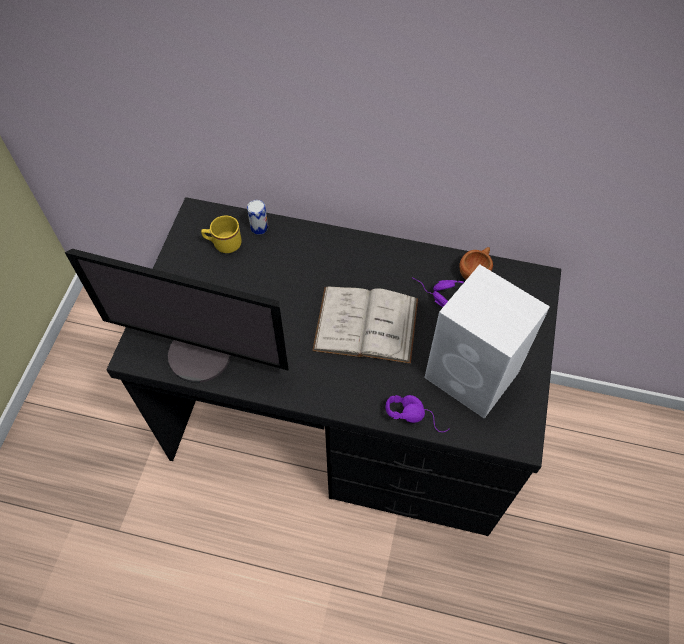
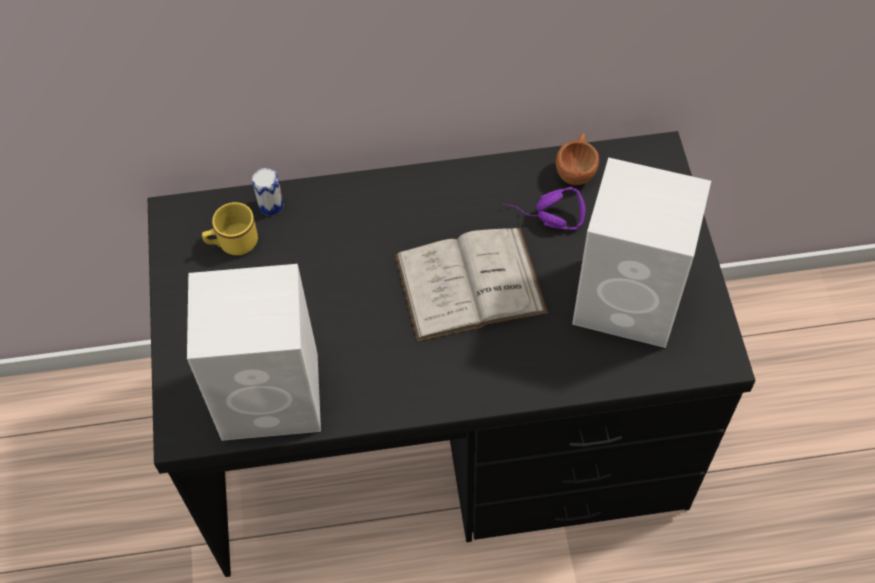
camera: 20 degrees left, 0 degrees up
monitor [65,249,289,383] -> white speaker [187,264,321,441]
purple headphones [386,395,450,432] -> none

